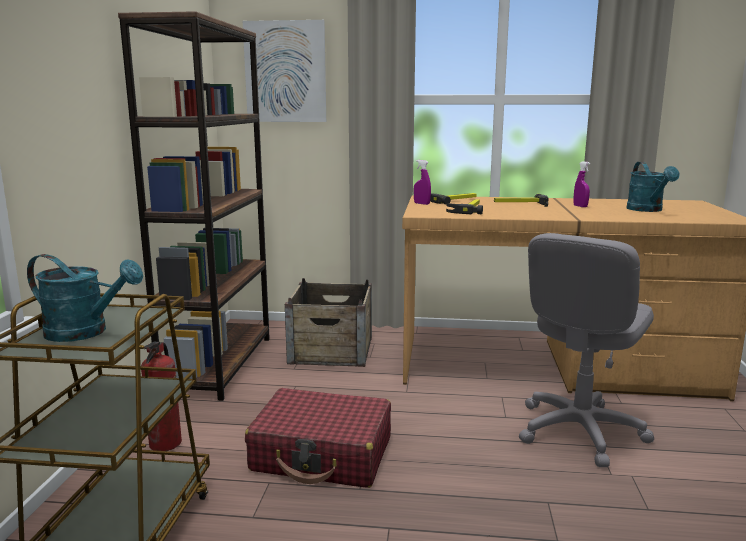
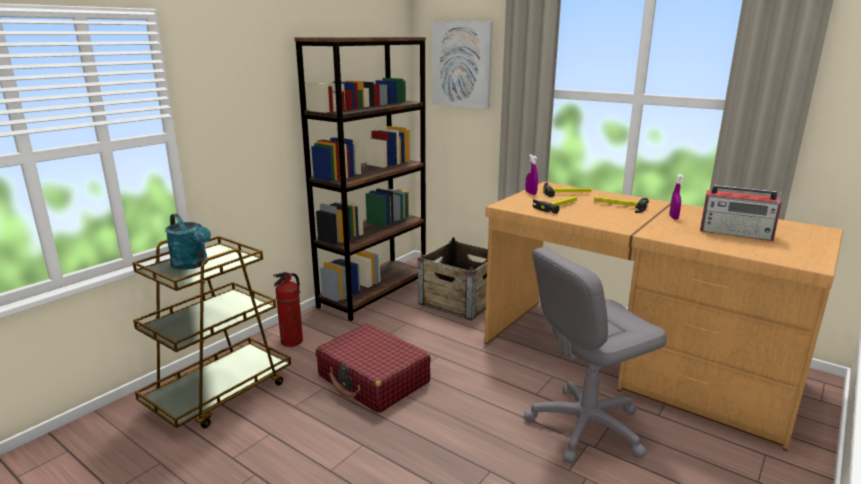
camera: 30 degrees right, 5 degrees up
turquoise watering can [627,162,680,212] -> radio [700,185,782,241]

